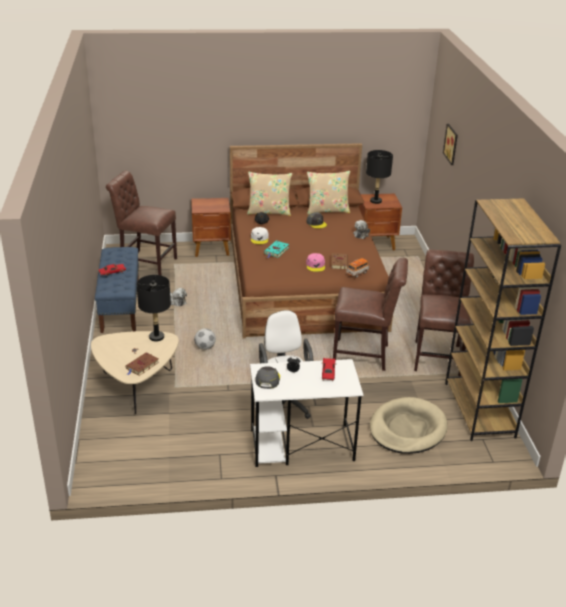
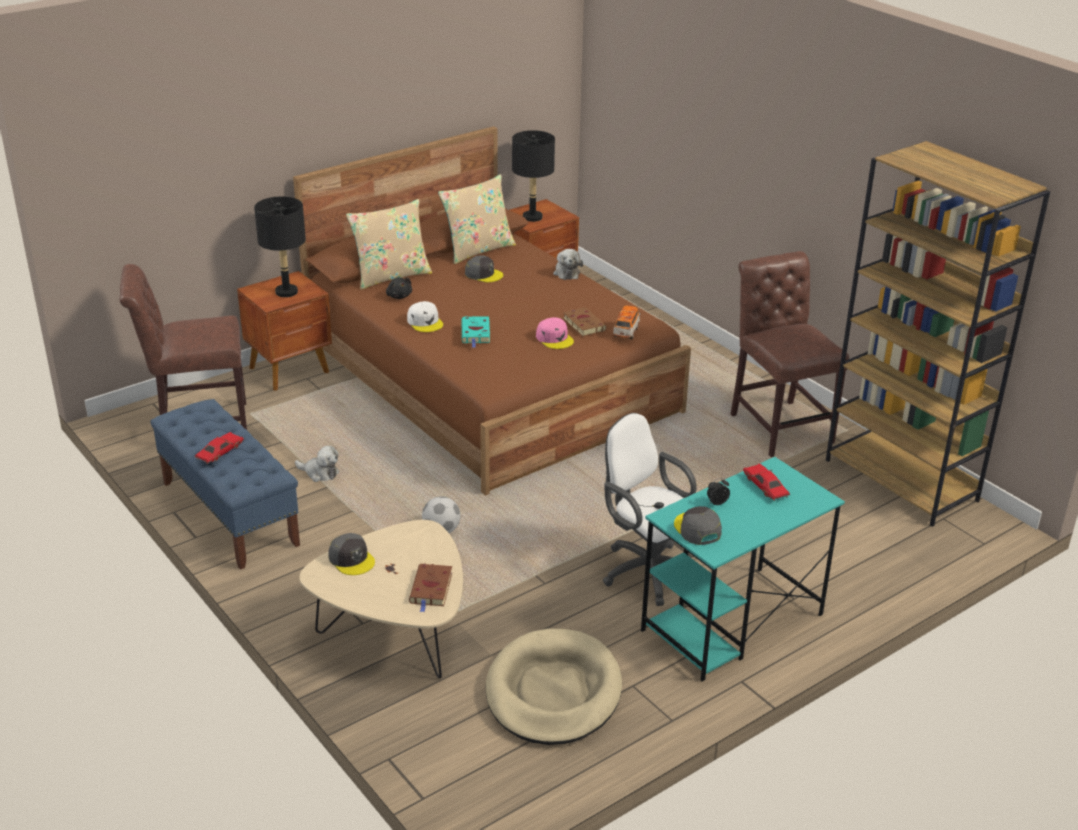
camera: 30 degrees left, 0 degrees up
black table lamp [137,275,171,342] -> black table lamp moved to [254,196,306,297]
white desk [250,359,363,467] -> turquoise desk [641,457,845,682]
brown chair [333,258,408,371] -> none
beige dog bed [370,397,448,454] -> beige dog bed moved to [486,629,622,745]
picture [443,124,458,165] -> none
none -> grey cap [328,533,375,575]

